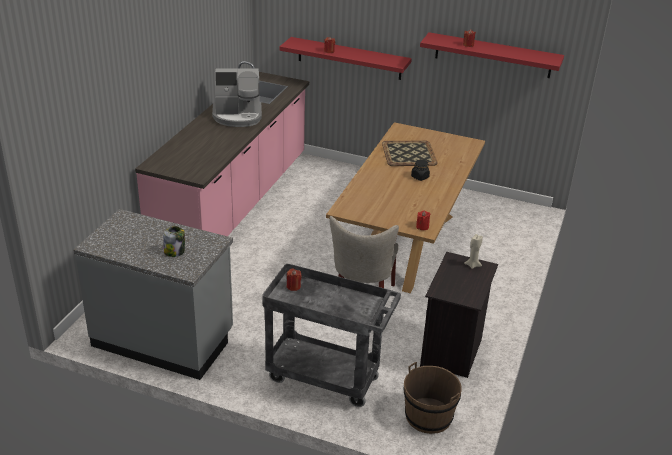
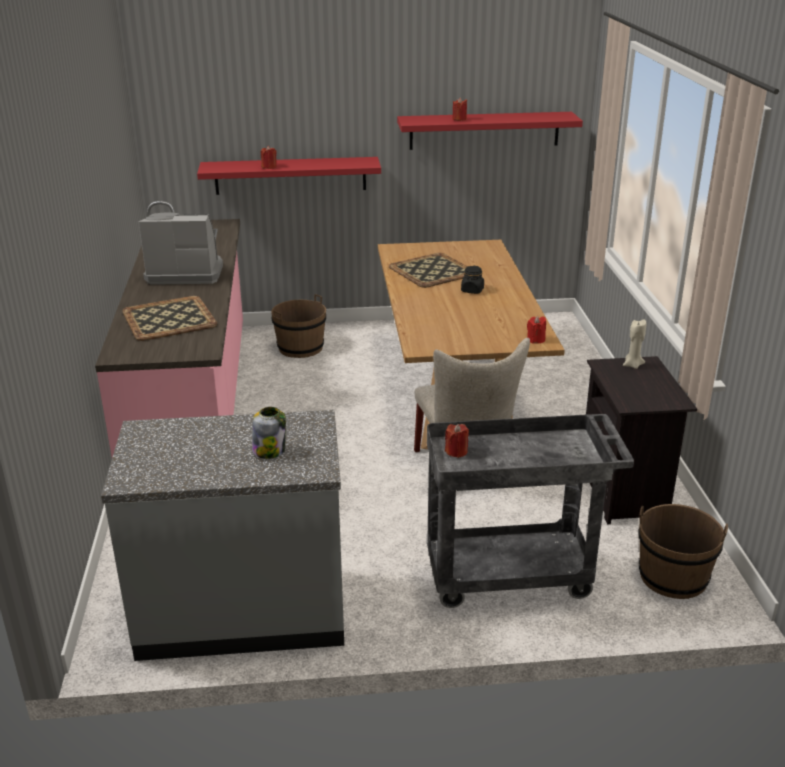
camera: 25 degrees left, 5 degrees down
coffee machine [212,68,262,127] -> coffee machine turned 150 degrees counterclockwise [139,212,223,285]
none -> tray [122,296,217,341]
none -> brown bucket [271,294,326,358]

